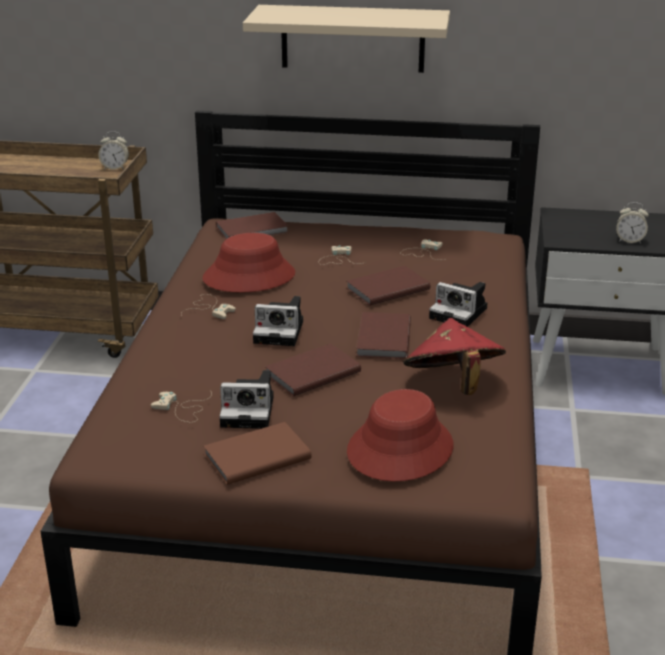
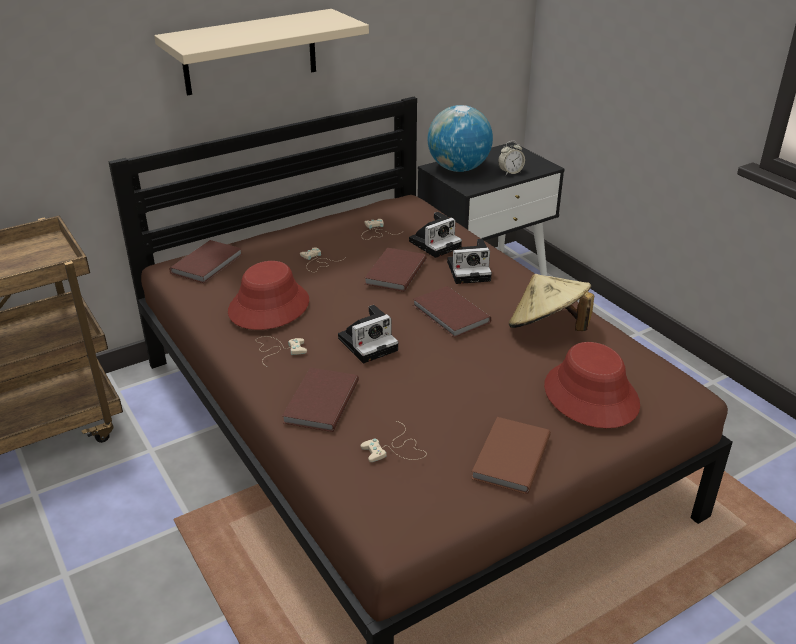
camera: 40 degrees left, 5 degrees up
alarm clock [98,131,129,170] -> none
camera [219,370,274,429] -> camera moved to [409,212,462,258]
brown book [265,343,361,397] -> brown book moved to [282,367,359,432]
red hat [403,318,506,395] -> beige hat [509,274,594,331]
none -> globe [427,105,493,172]

